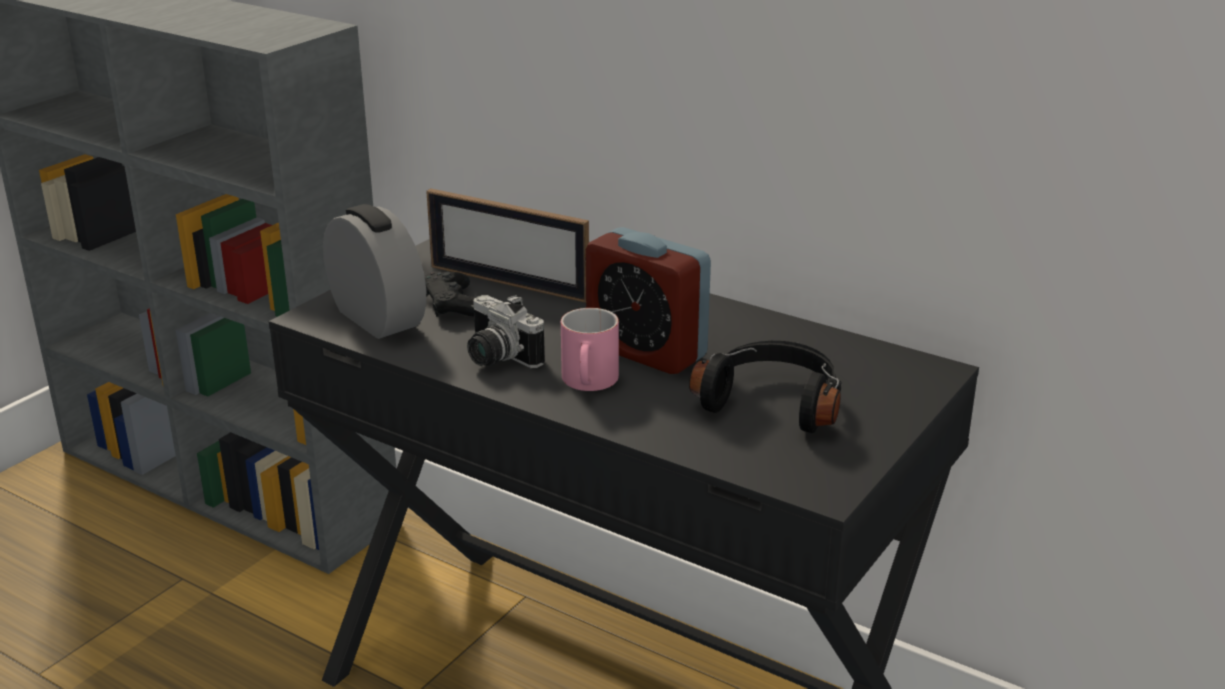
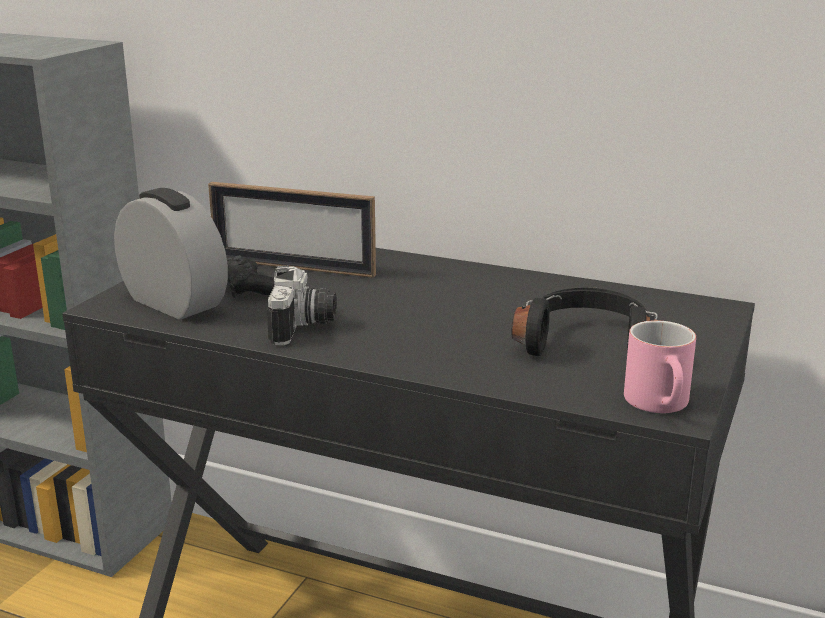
camera: 10 degrees left, 5 degrees down
camera [467,295,545,368] -> camera turned 120 degrees counterclockwise [267,265,337,345]
pink mug [561,308,619,391] -> pink mug moved to [624,320,696,413]
alarm clock [586,227,711,374] -> none

